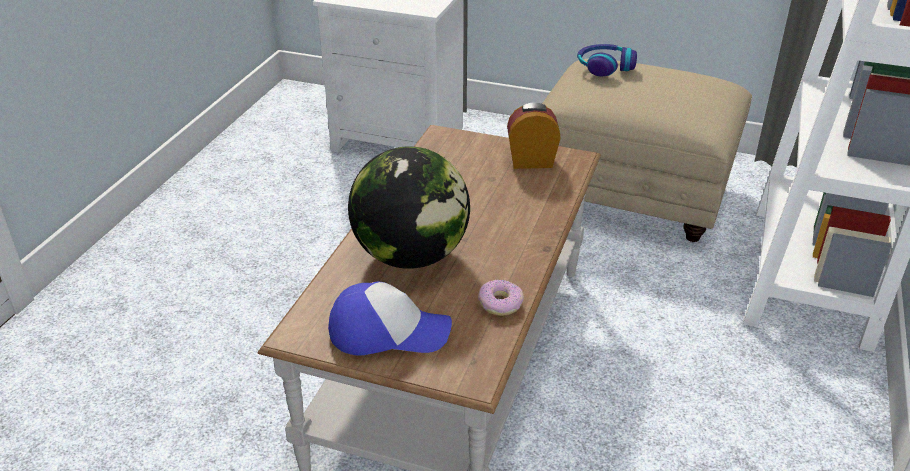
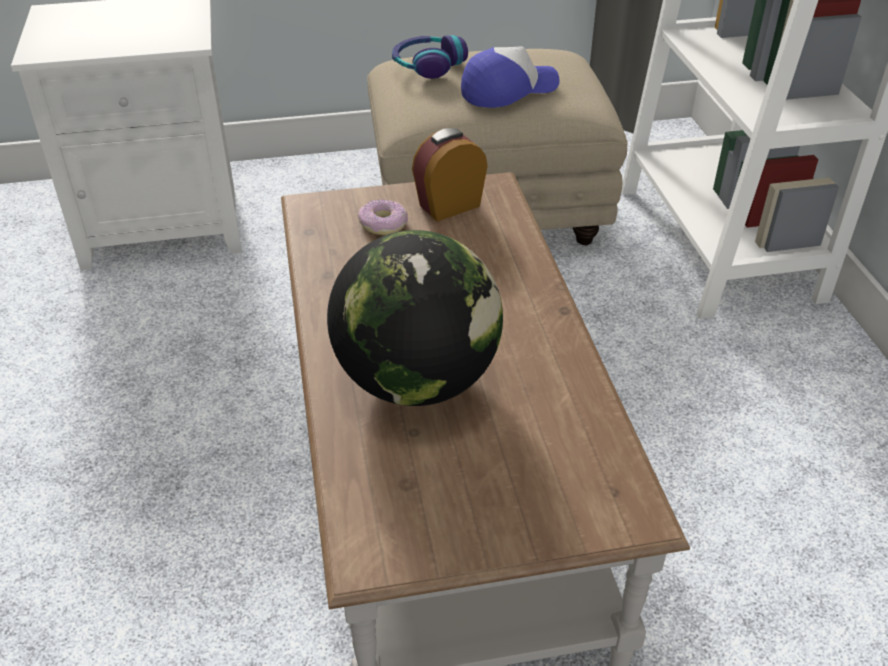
camera: 30 degrees left, 5 degrees up
cap [328,282,452,355] -> cap moved to [461,46,560,108]
donut [478,280,524,316] -> donut moved to [358,199,408,235]

